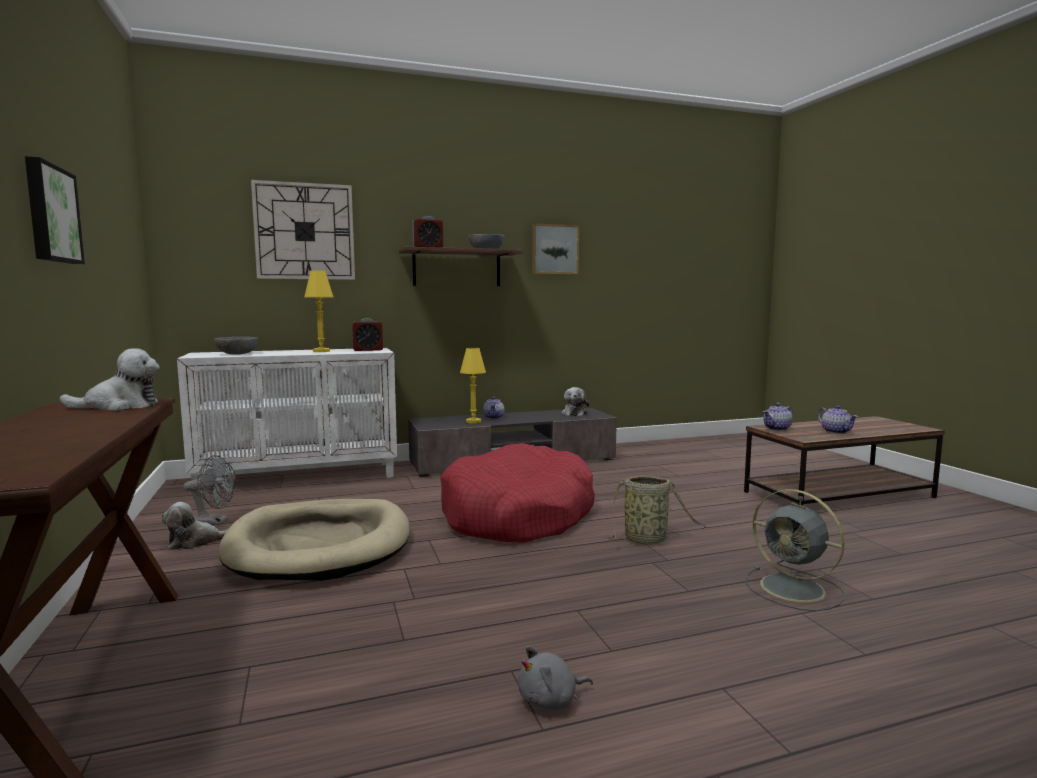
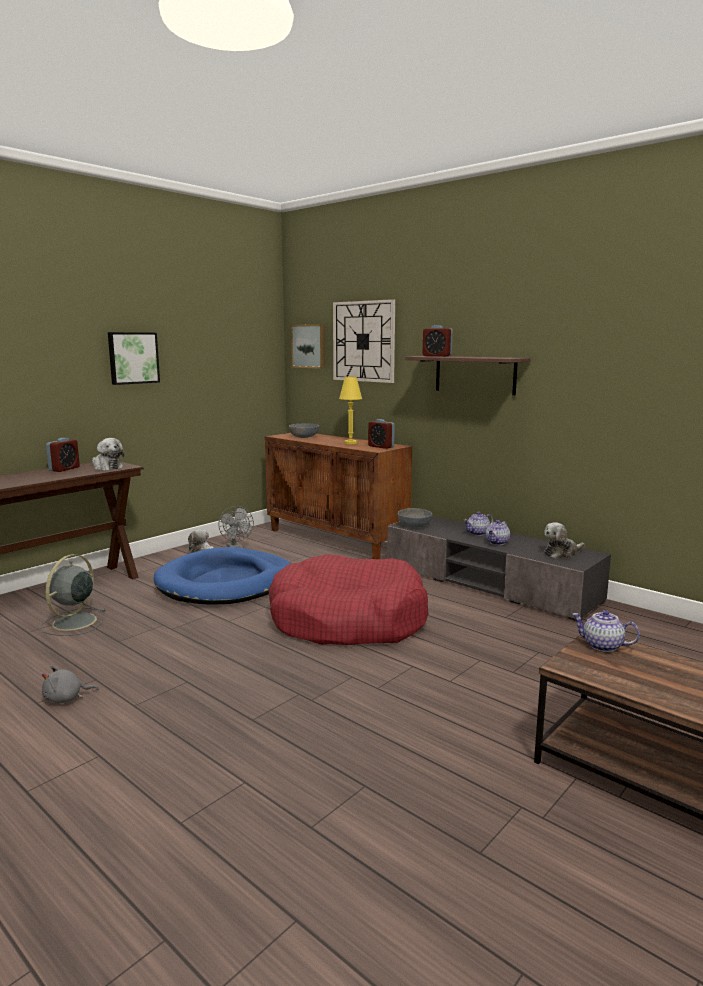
camera: 60 degrees right, 5 degrees up
white cabinet [177,348,397,494] -> brown cabinet [265,433,412,559]
beige dog bed [219,499,409,581] -> blue dog bed [154,547,291,605]
yellow table lamp [460,348,486,424] -> none
grey bowl [469,234,505,249] -> grey bowl moved to [398,508,432,527]
grey plush toy [518,646,593,710] -> grey plush toy turned 60 degrees counterclockwise [42,665,98,703]
picture [532,223,579,274] -> picture moved to [291,324,325,369]
basket [603,475,708,545] -> none
grey fan [745,489,845,611] -> grey fan moved to [40,554,106,636]
teapot [817,405,858,434] -> teapot moved to [486,520,510,545]
none -> alarm clock [46,438,80,472]

